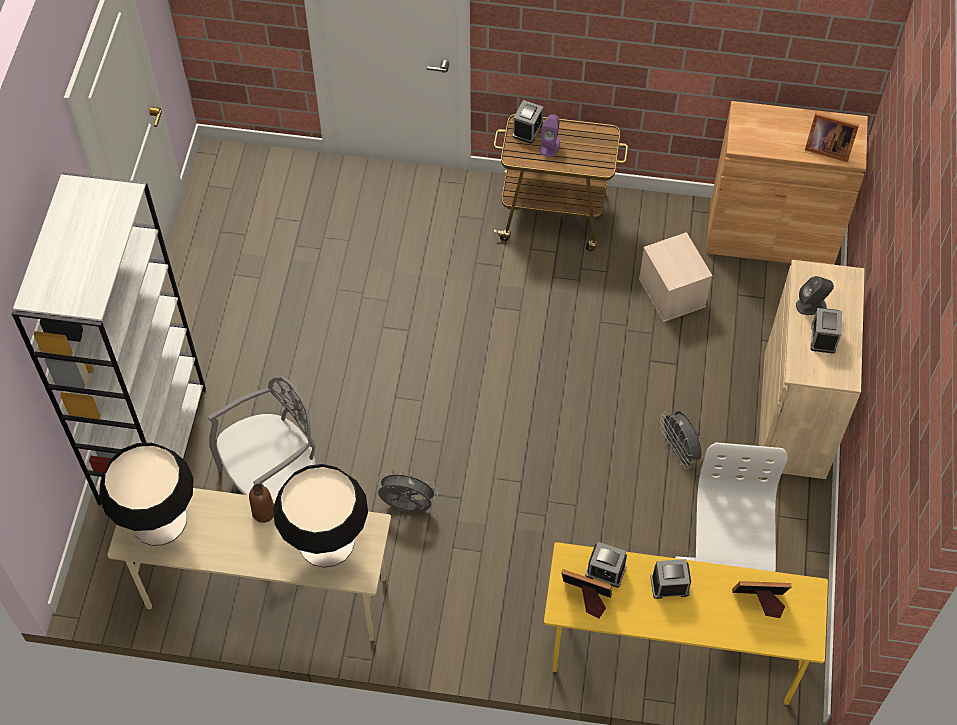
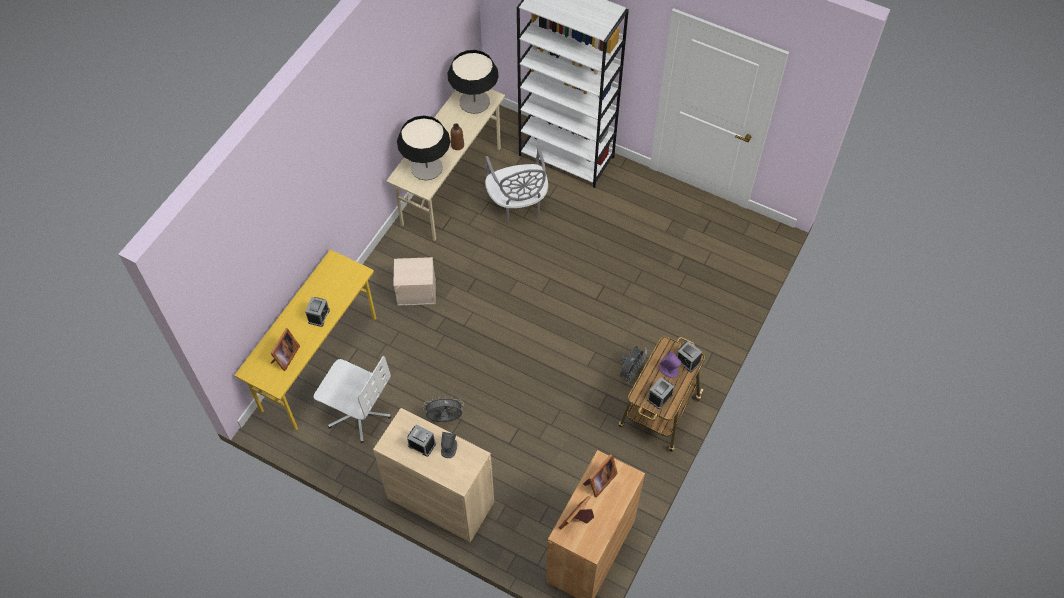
camera: 110 degrees right, 0 degrees up
grey fan [377,470,438,512] -> grey fan moved to [620,346,647,384]
picture frame [562,569,612,618] -> picture frame moved to [583,454,618,498]
alarm clock [585,542,627,587] -> alarm clock moved to [647,377,674,409]
beige storage box [639,232,712,322] -> beige storage box moved to [393,257,435,306]

